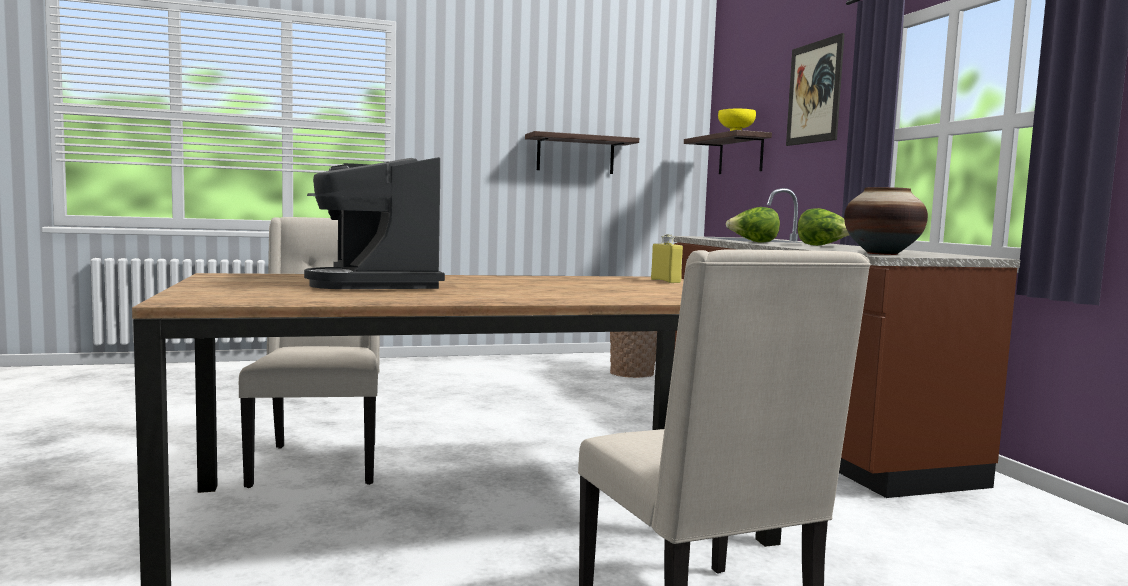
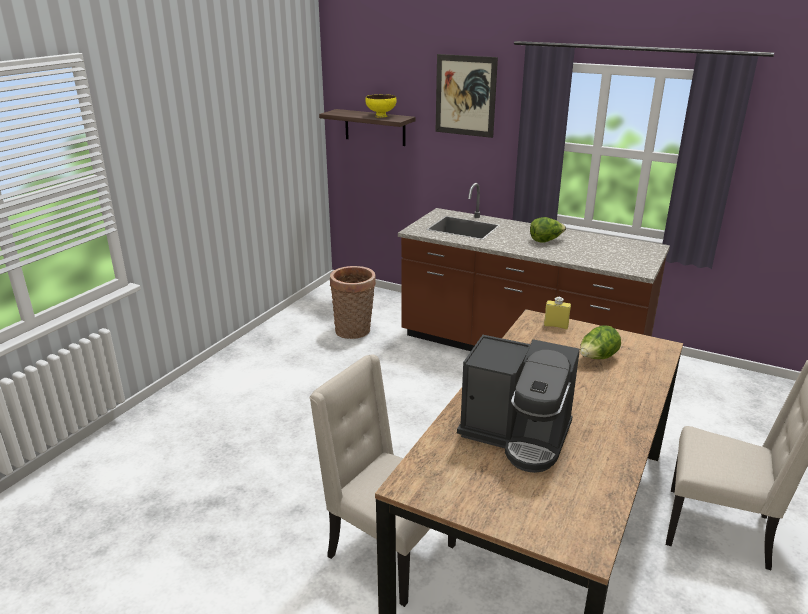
camera: 45 degrees left, 20 degrees up
shelf [525,131,639,174] -> none
lettuce [726,207,780,243] -> lettuce moved to [580,325,621,359]
vase [844,187,928,255] -> none

